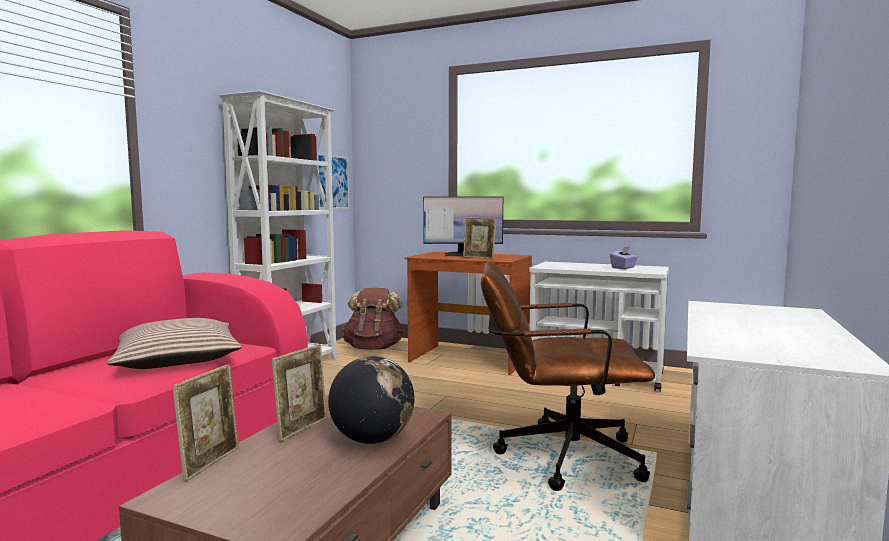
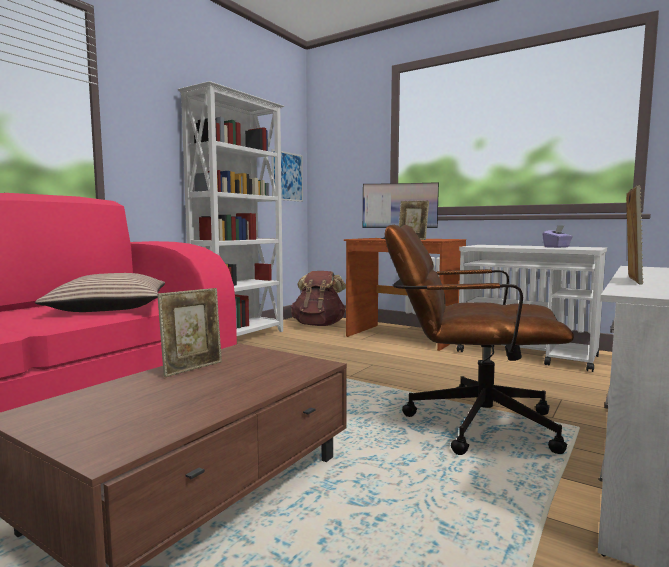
camera: 10 degrees right, 0 degrees up
picture frame [172,364,239,482] -> picture frame moved to [626,185,644,285]
globe [328,356,415,444] -> none

